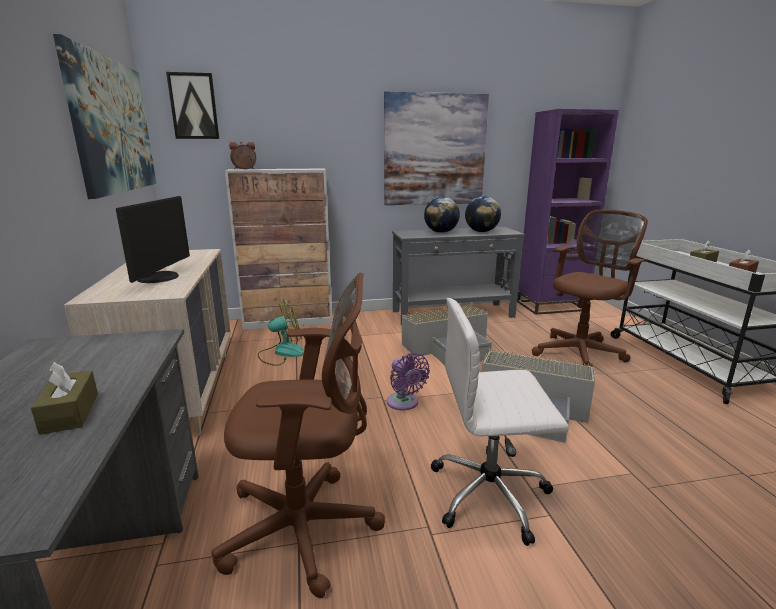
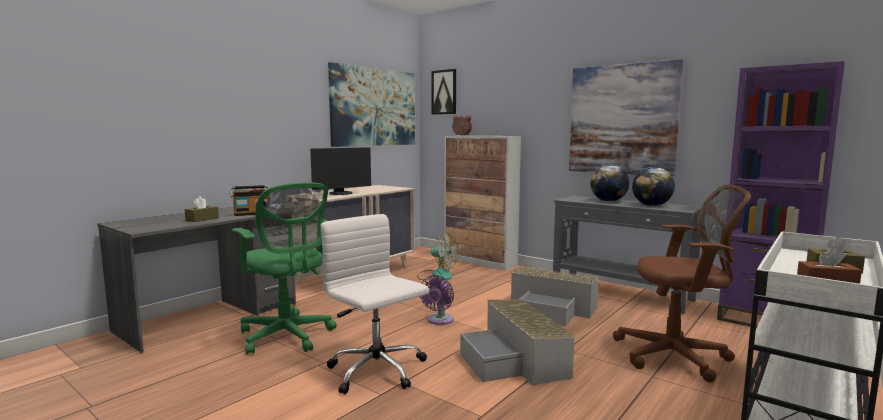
camera: 50 degrees right, 10 degrees down
brown office chair [211,273,385,598] -> green office chair [232,182,337,355]
none -> radio [230,185,270,216]

